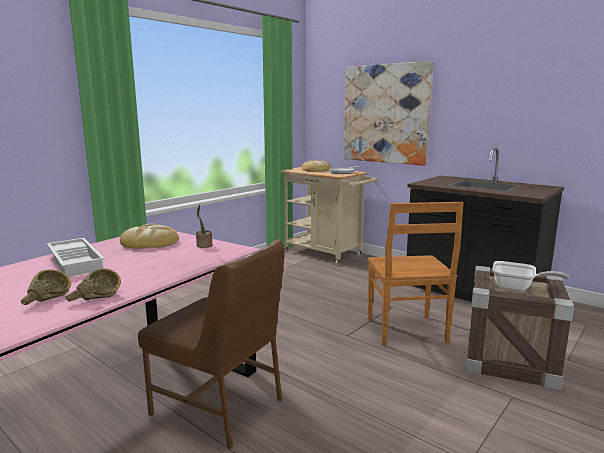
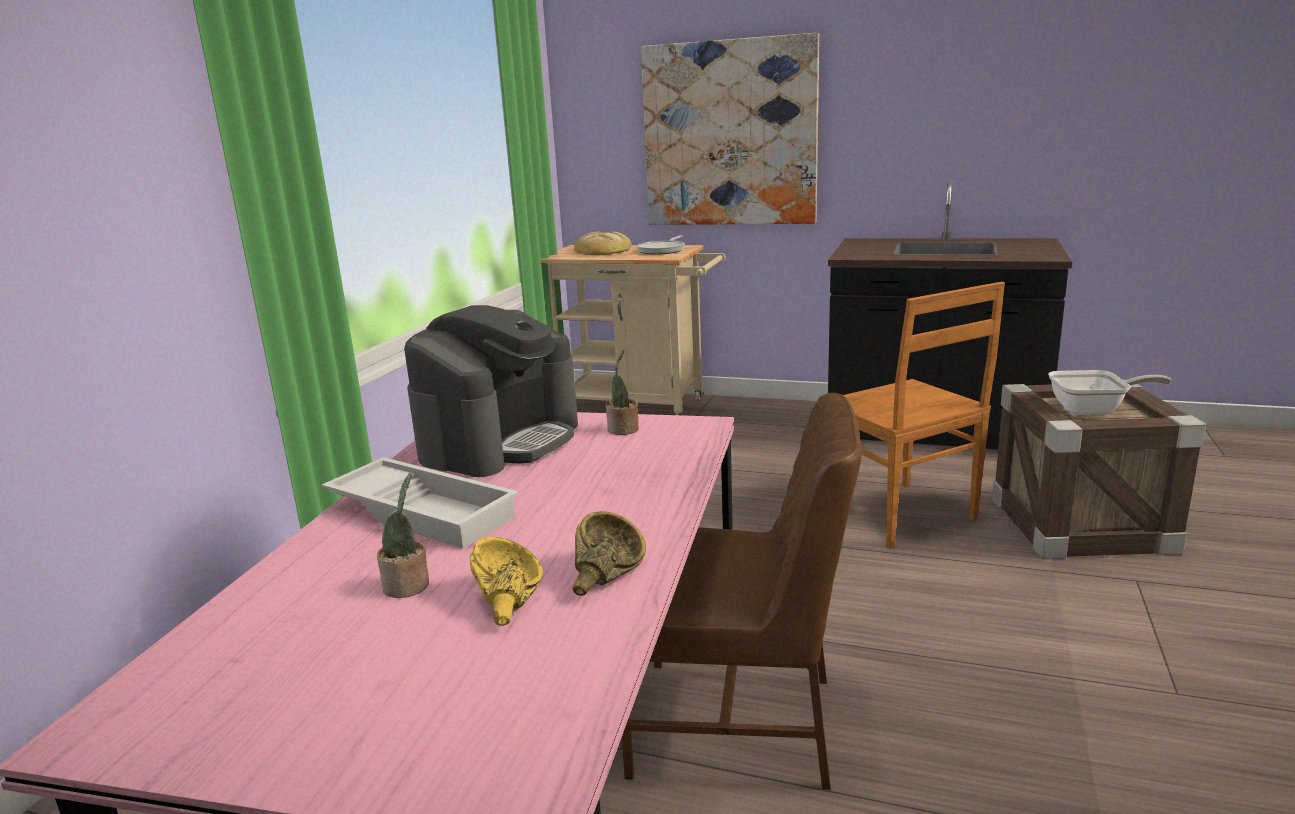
camera: 20 degrees left, 5 degrees up
brown bowl [21,269,71,305] -> yellow bowl [470,537,543,626]
bread [120,223,179,249] -> coffee machine [404,305,578,477]
none -> potted plant [377,473,429,598]

